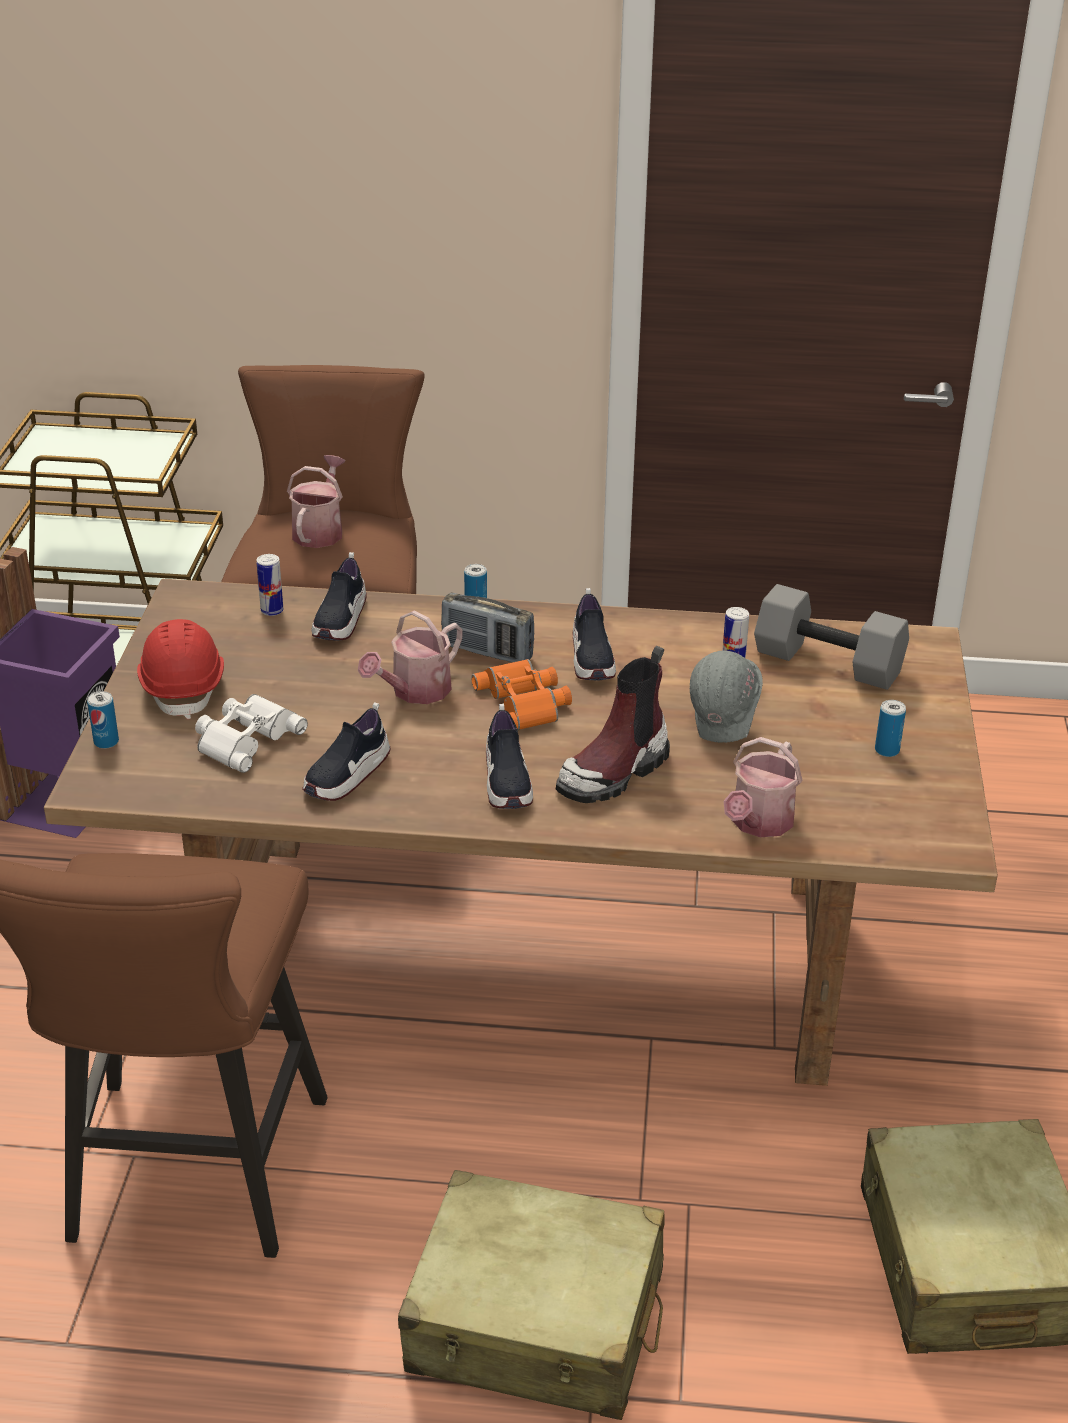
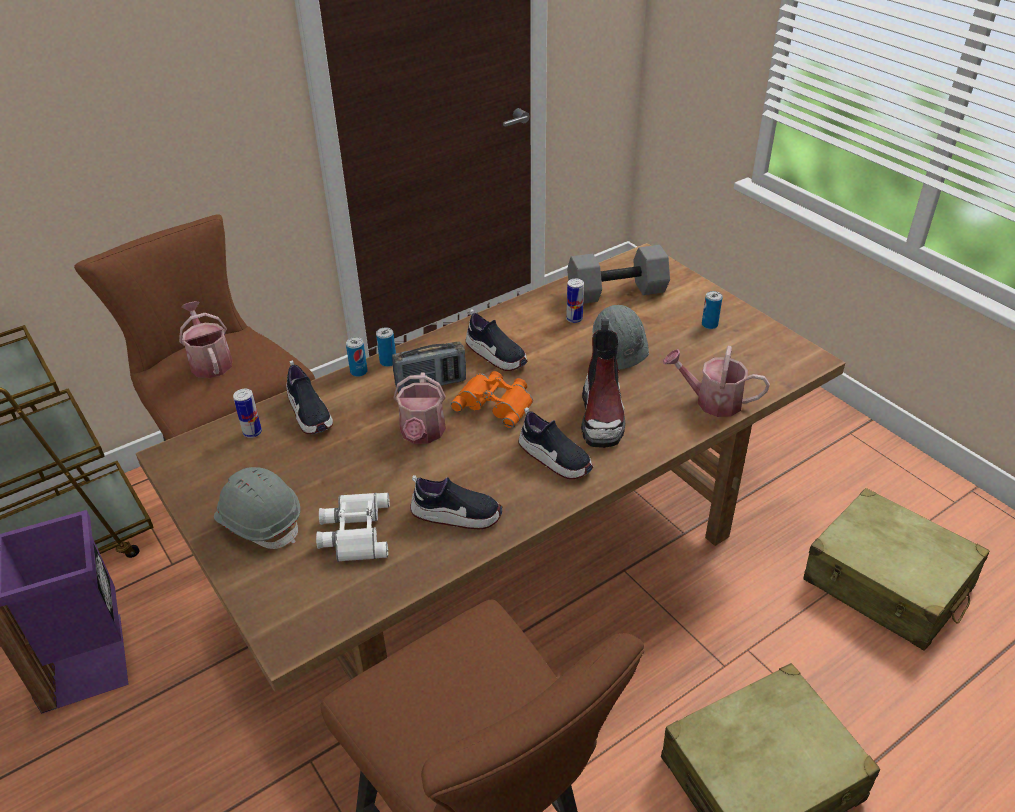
camera: 40 degrees left, 5 degrees up
can [87,691,119,749] -> can moved to [346,337,368,377]
red hard hat [137,619,224,719] -> grey hard hat [214,467,300,549]
shoe [302,702,390,801] -> shoe turned 75 degrees counterclockwise [410,475,502,529]
watering can [724,737,802,838] -> watering can turned 120 degrees clockwise [663,346,770,417]

